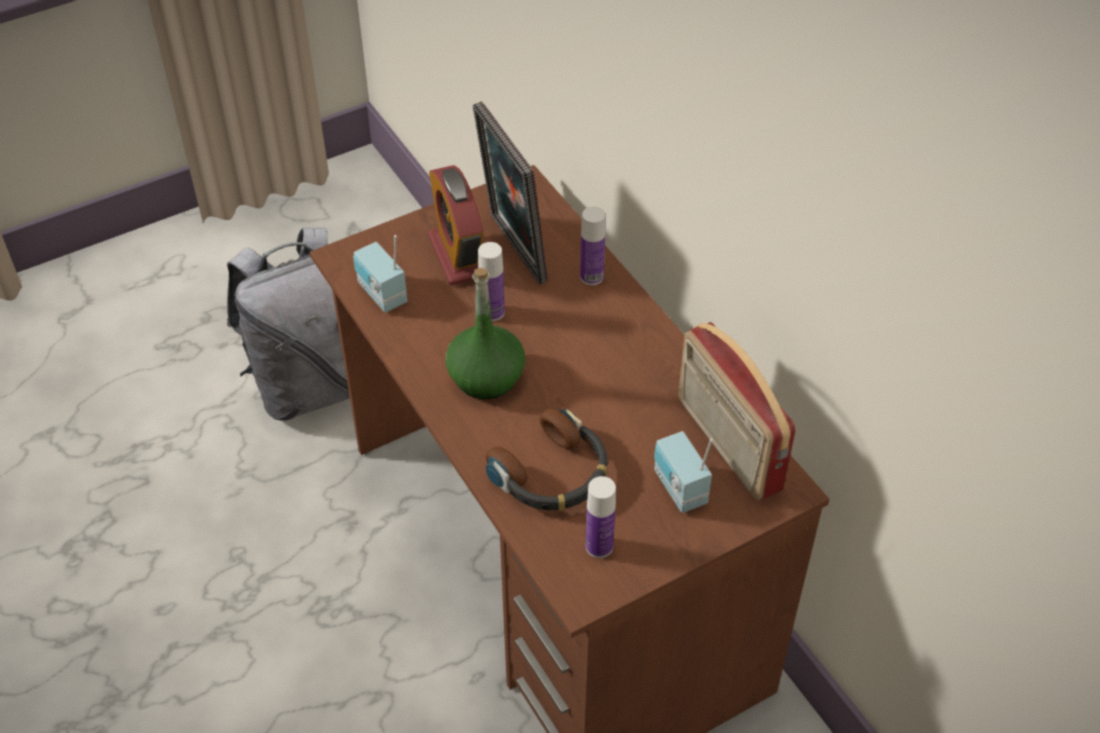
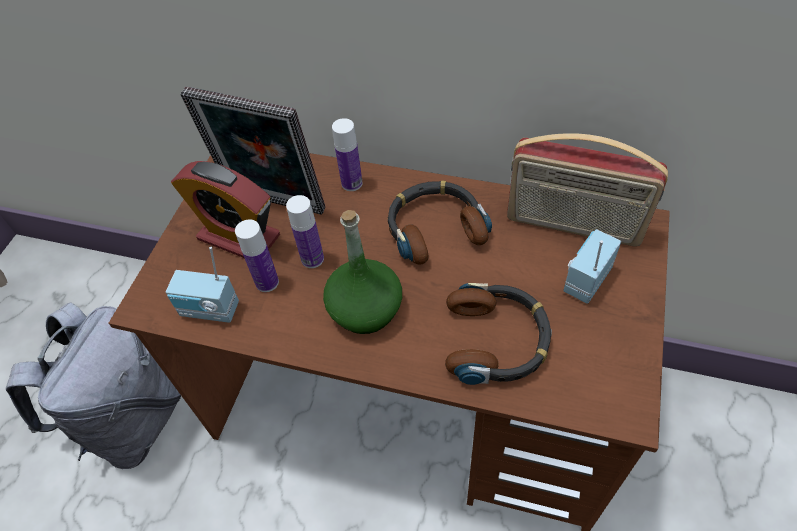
camera: 40 degrees left, 5 degrees up
bottle [586,476,616,558] -> bottle moved to [235,220,279,292]
radio [654,431,713,513] -> radio turned 105 degrees clockwise [563,229,621,304]
none -> headphones [388,180,492,265]

